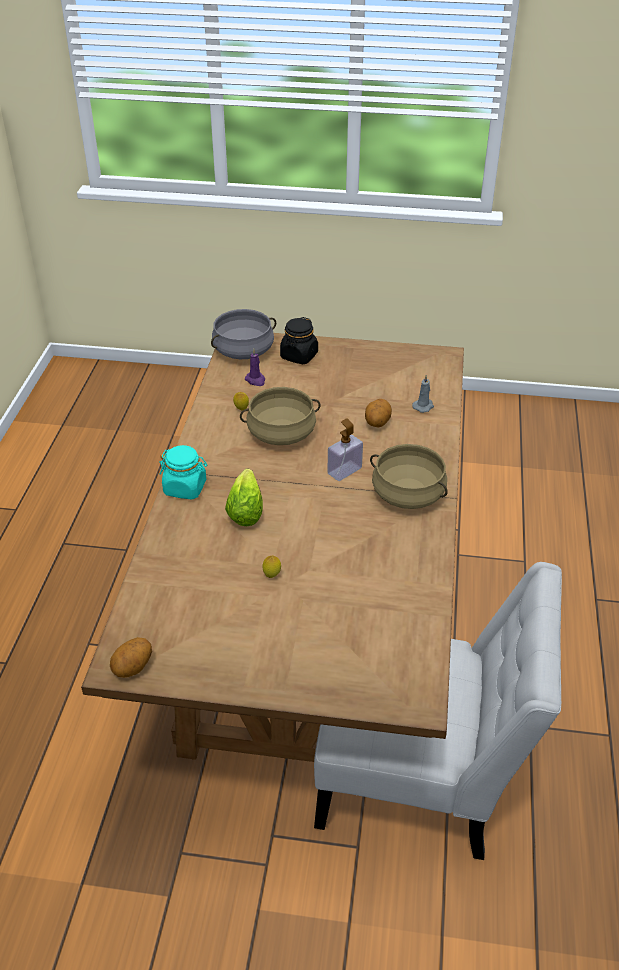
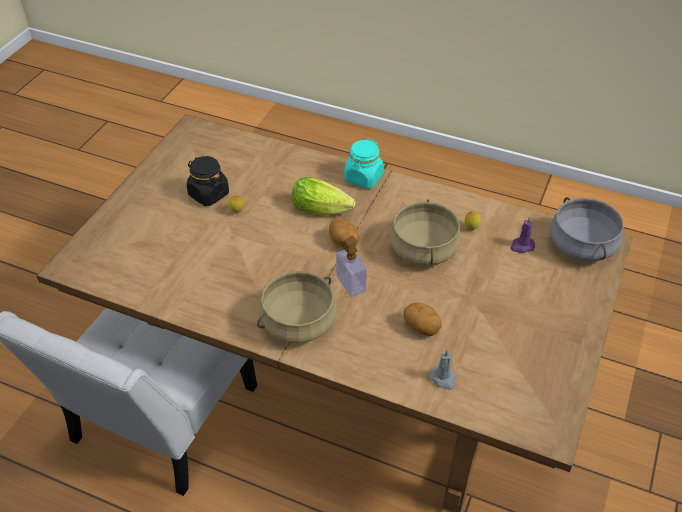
camera: 105 degrees right, 5 degrees up
potato [110,637,152,678] -> potato moved to [329,219,359,247]
black jar [280,317,318,364] -> black jar moved to [187,156,229,206]

